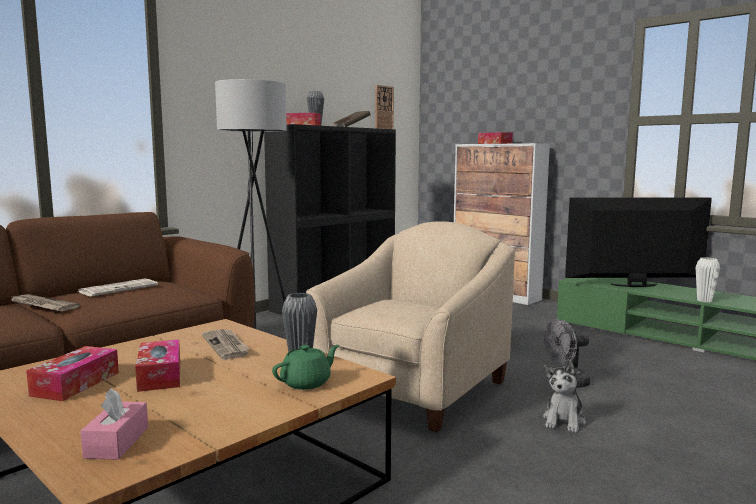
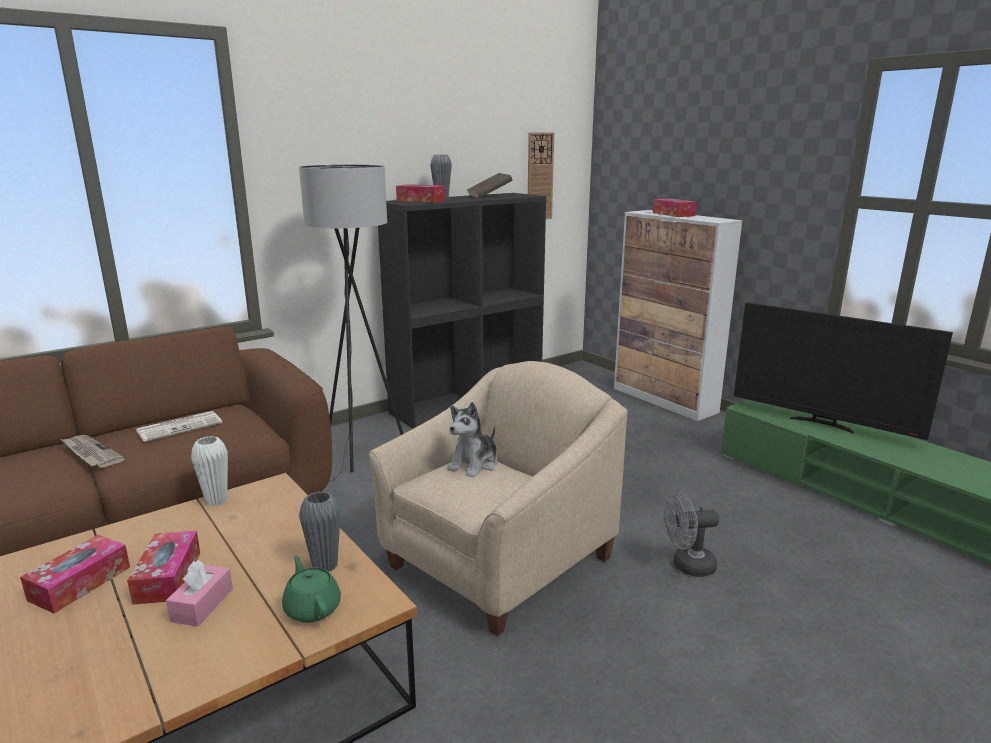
camera: 10 degrees right, 10 degrees up
pink tissue box [81,388,148,460] -> pink tissue box moved to [166,560,233,627]
newspaper [202,329,250,360] -> none
green teapot [272,345,339,390] -> green teapot turned 90 degrees counterclockwise [282,555,341,623]
plush toy [543,361,586,433] -> plush toy moved to [447,402,497,478]
television [565,197,712,287] -> television turned 150 degrees counterclockwise [734,302,953,440]
white vase [696,257,720,302] -> white vase moved to [191,436,228,506]

